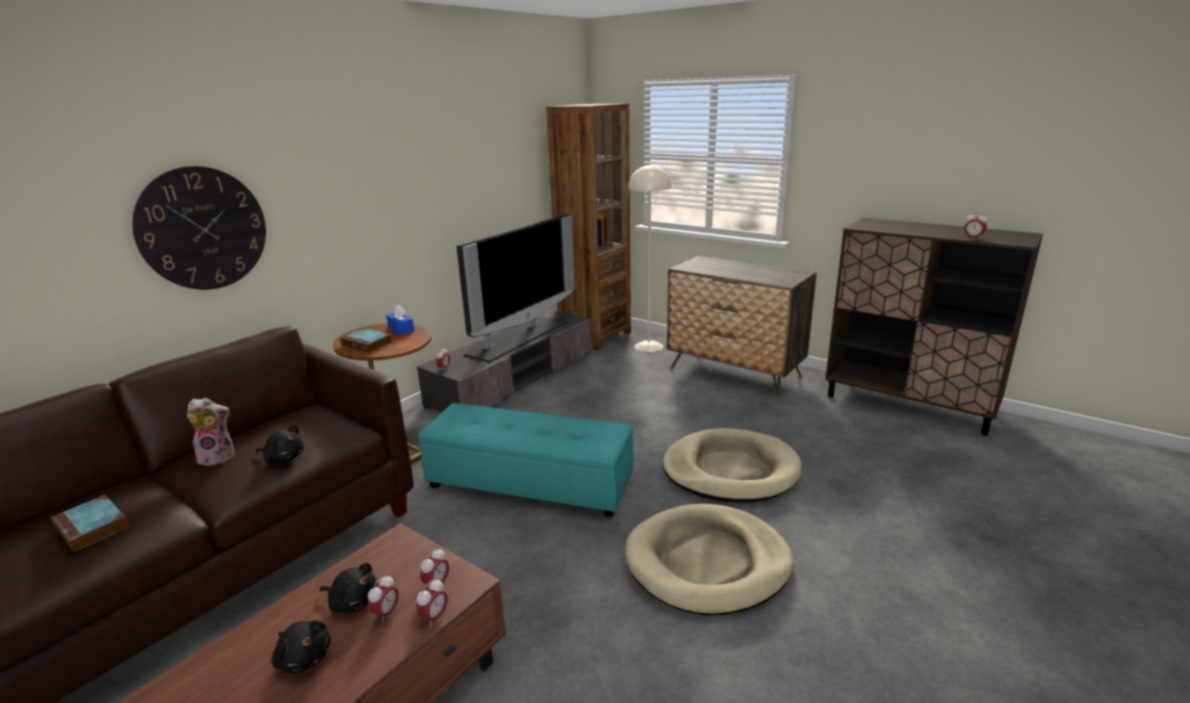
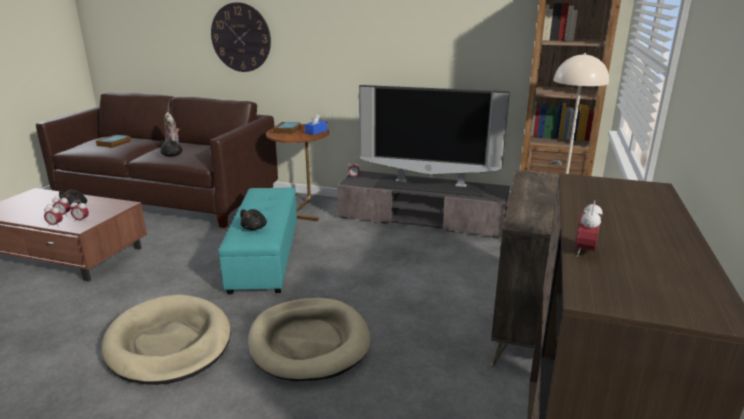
camera: 70 degrees right, 0 degrees up
black plush toy [272,620,331,674] -> black plush toy moved to [240,209,267,230]

